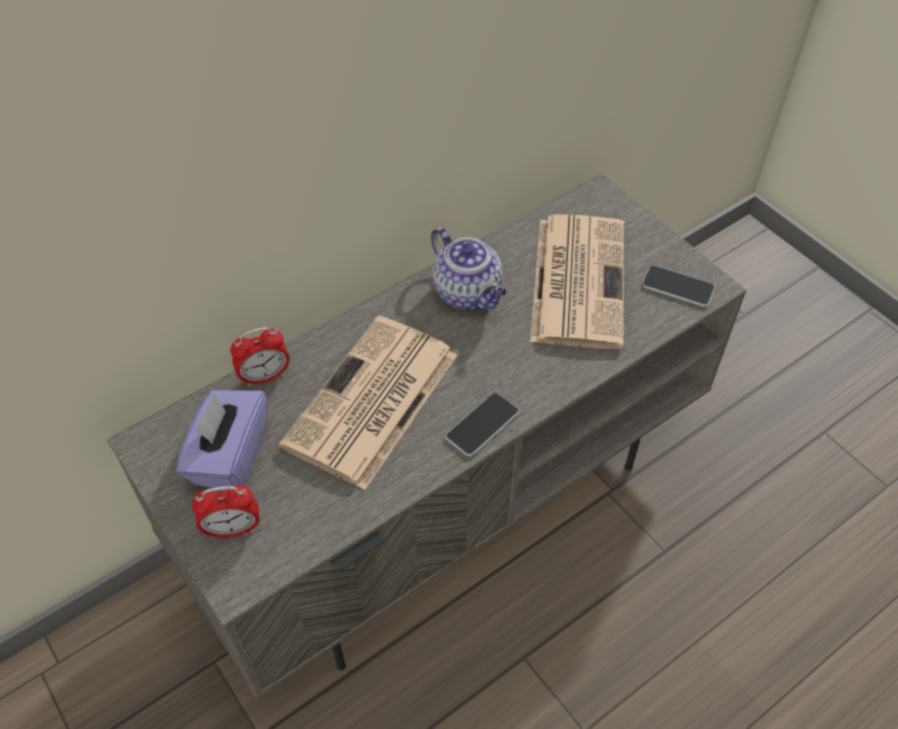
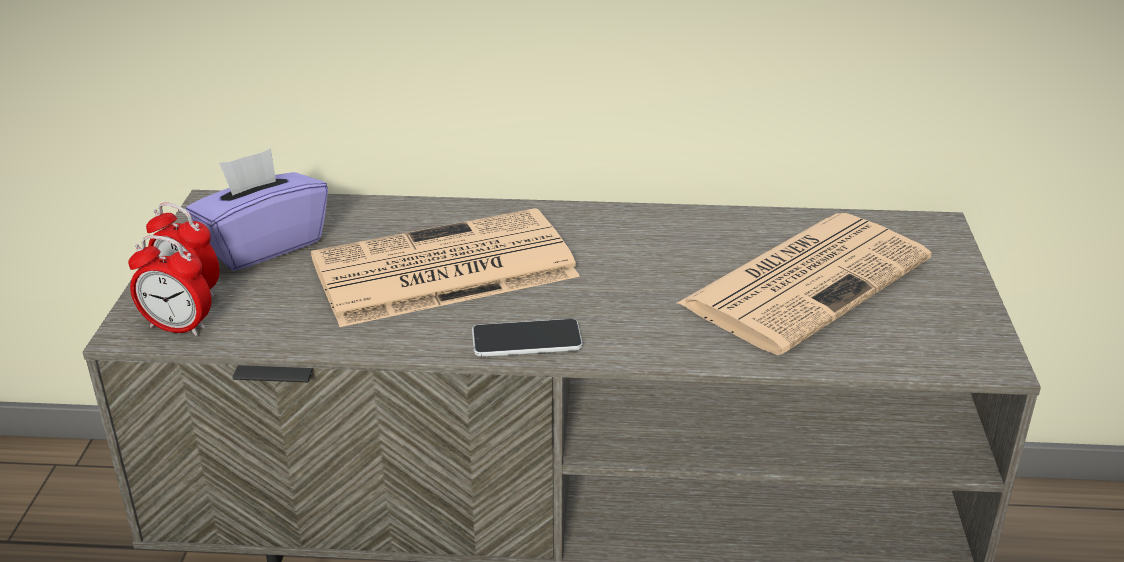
camera: 40 degrees right, 20 degrees down
alarm clock [230,327,290,387] -> alarm clock moved to [128,235,212,336]
teapot [431,227,507,311] -> none
phone [642,265,715,307] -> none

